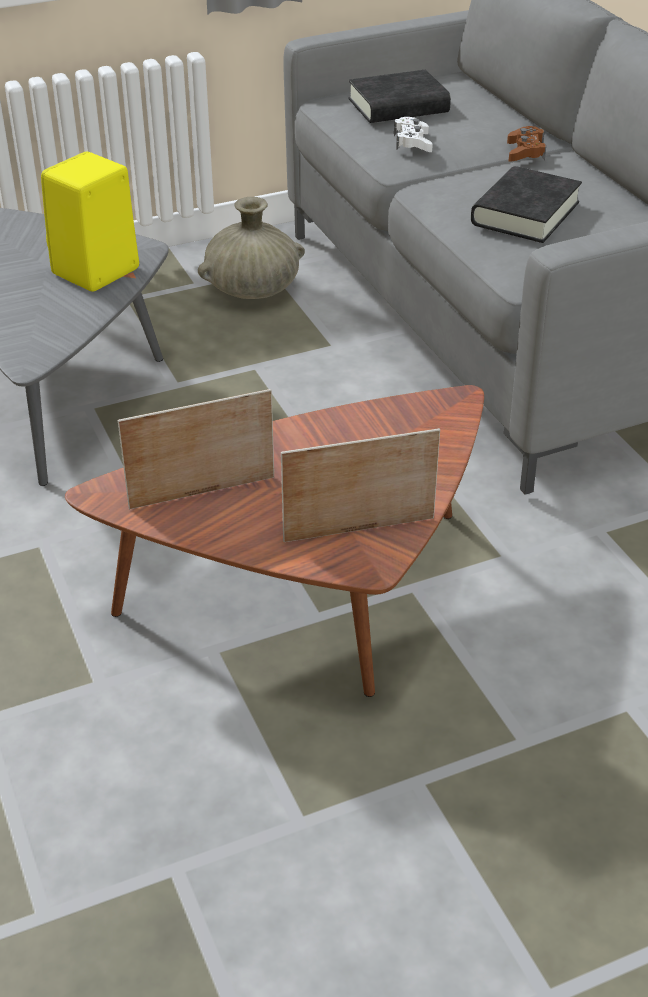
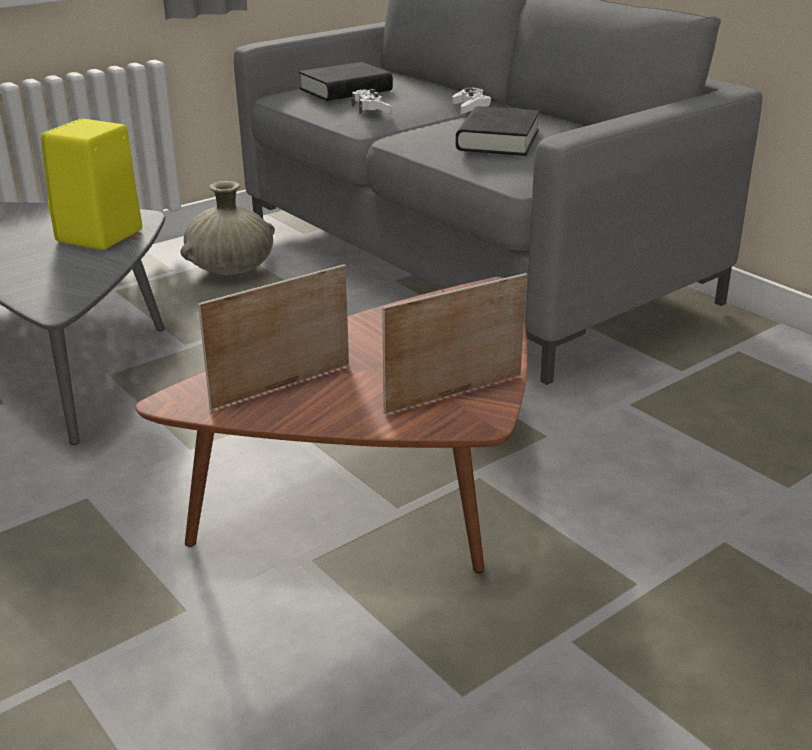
camera: 15 degrees left, 10 degrees down
brown game controller [507,126,546,162] -> white game controller [452,88,492,114]

